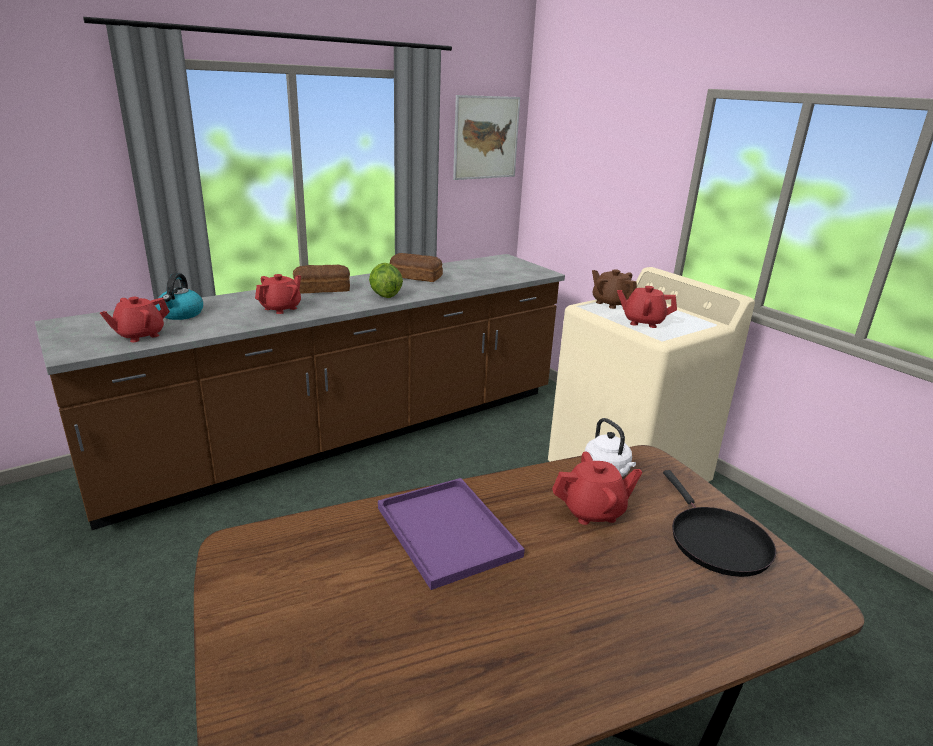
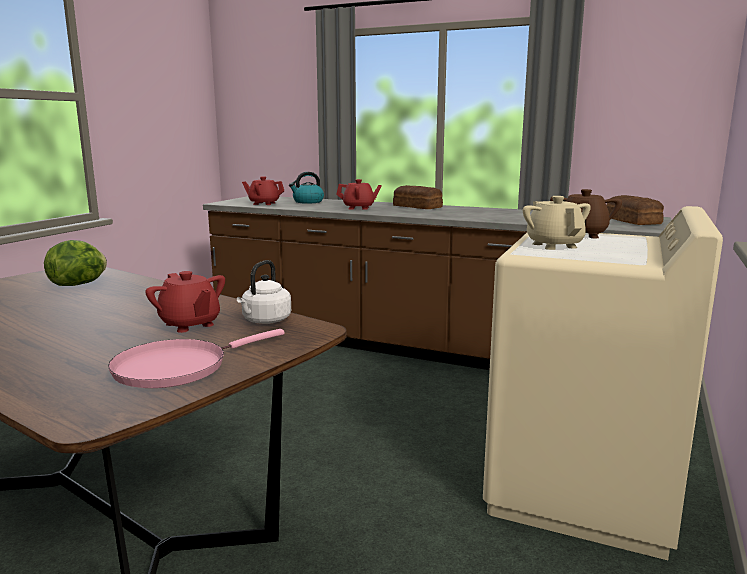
camera: 60 degrees right, 10 degrees down
lettuce [369,263,403,298] -> lettuce moved to [44,240,107,286]
purple tray [378,478,525,590] -> none
bread [390,253,443,282] -> bread moved to [607,195,664,225]
picture [453,95,520,180] -> none
red teapot [617,286,677,328] -> beige teapot [523,196,591,250]
black frying pan [663,470,776,577] -> pink frying pan [108,329,285,388]

